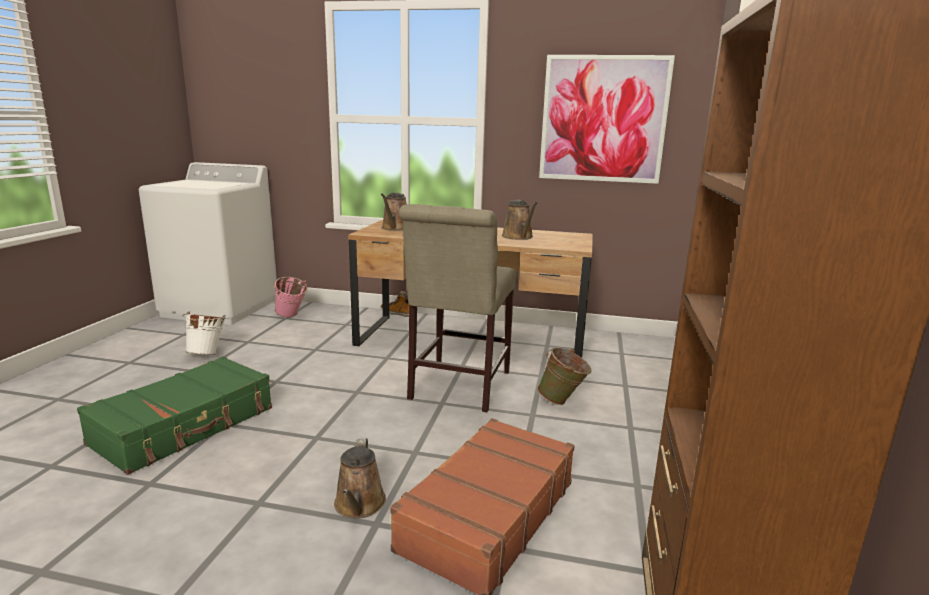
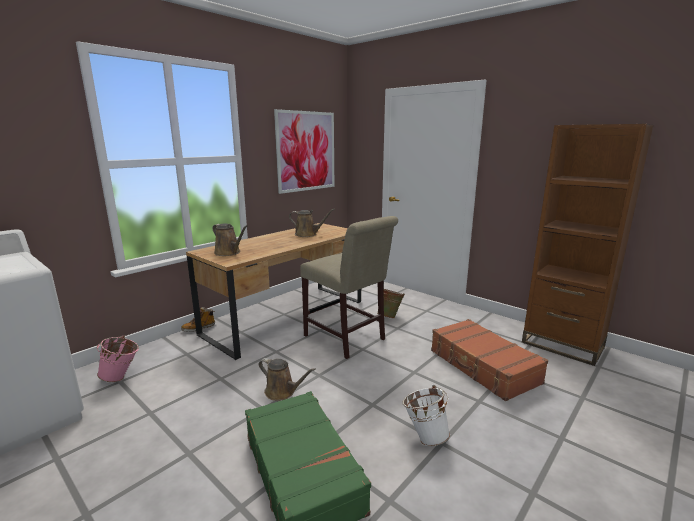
camera: 60 degrees left, 0 degrees up
white bucket [182,311,226,355] -> white bucket moved to [403,385,450,446]
brown watering can [334,438,386,519] -> brown watering can moved to [259,358,316,401]

